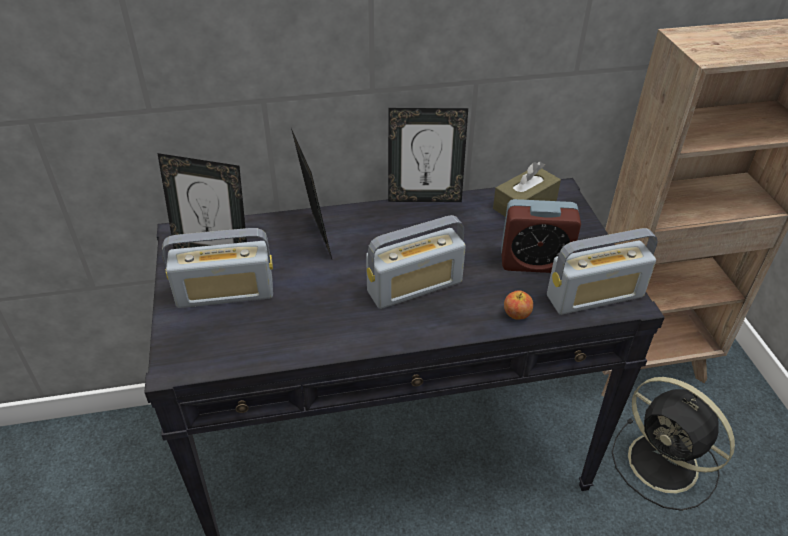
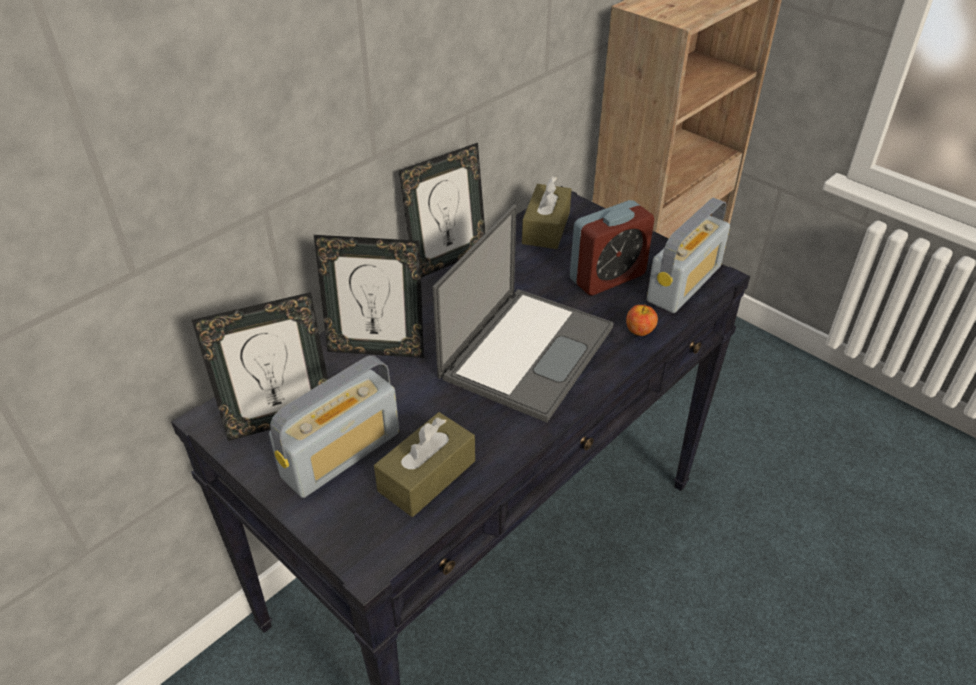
camera: 35 degrees left, 0 degrees up
picture frame [291,128,332,259] -> picture frame turned 150 degrees clockwise [314,235,424,358]
radio [366,215,466,309] -> laptop [433,204,614,422]
black fan [612,377,735,511] -> none
none -> brown tissue box [374,412,475,517]

